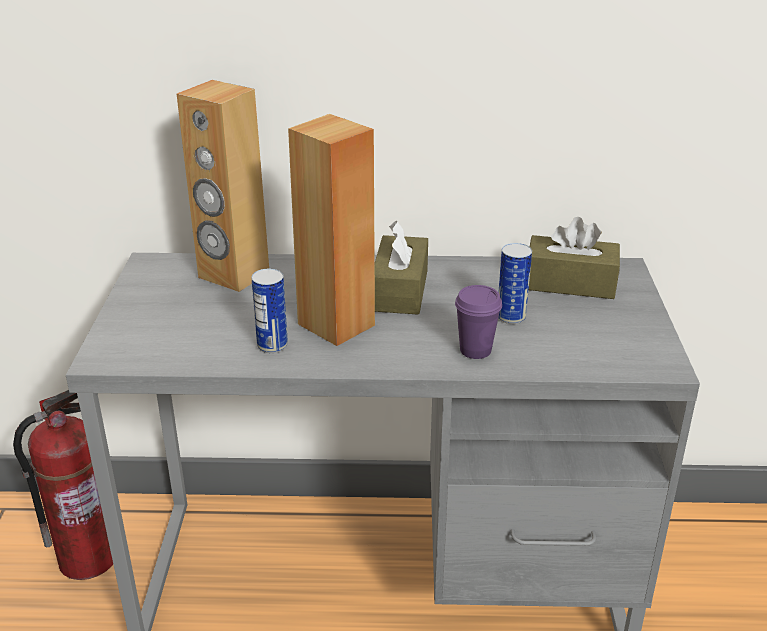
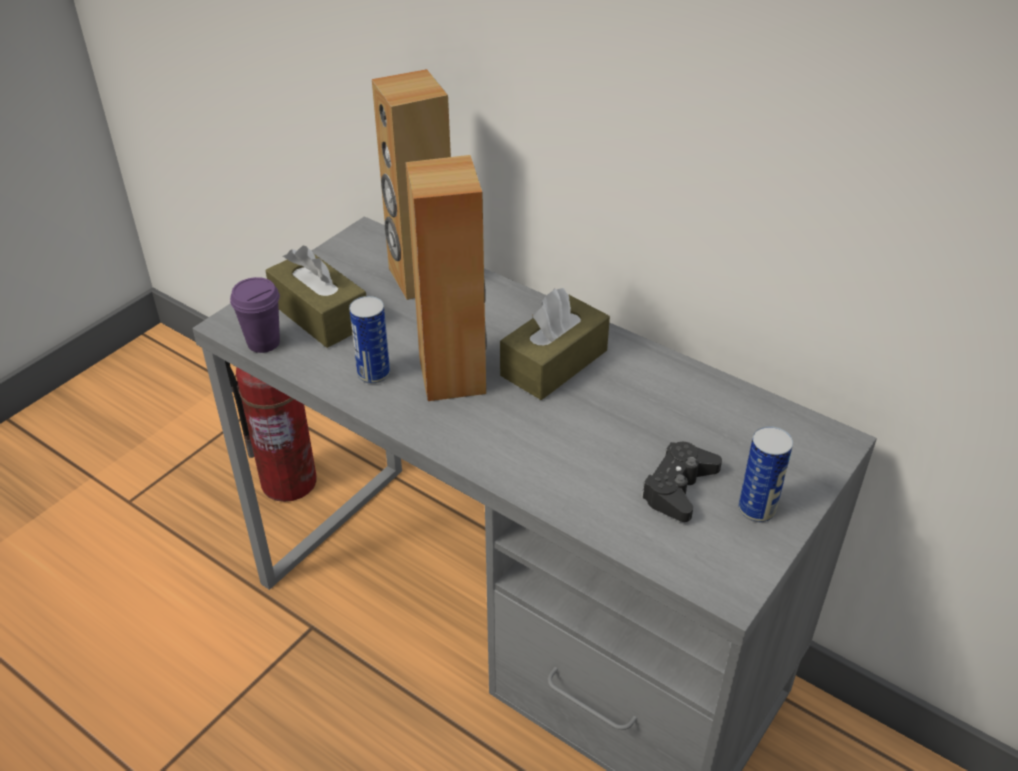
camera: 35 degrees right, 10 degrees up
purple cup [455,285,502,359] -> purple cup moved to [230,277,280,353]
can [498,243,532,324] -> can moved to [738,426,793,522]
brown tissue box [529,217,620,299] -> brown tissue box moved to [266,246,366,348]
none -> black game controller [641,442,722,522]

